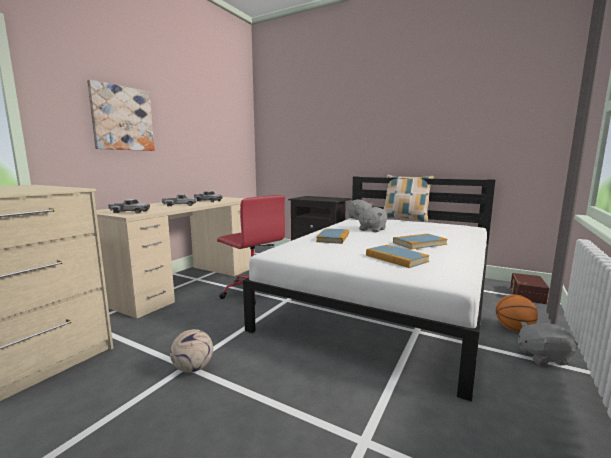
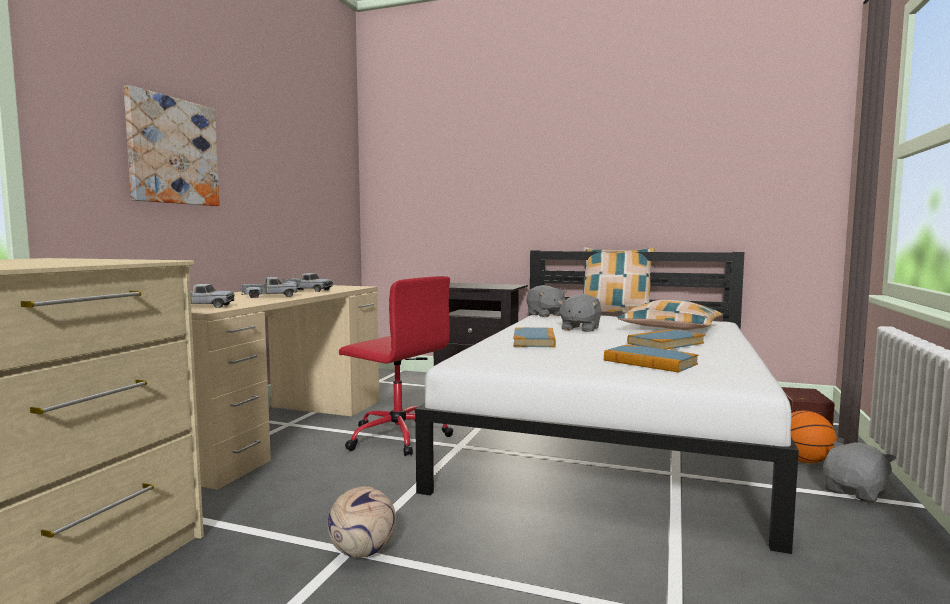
camera: 10 degrees left, 5 degrees down
grey plush toy [518,322,577,365] -> grey plush toy turned 150 degrees clockwise [823,441,896,503]
none -> pillow [617,300,723,330]

